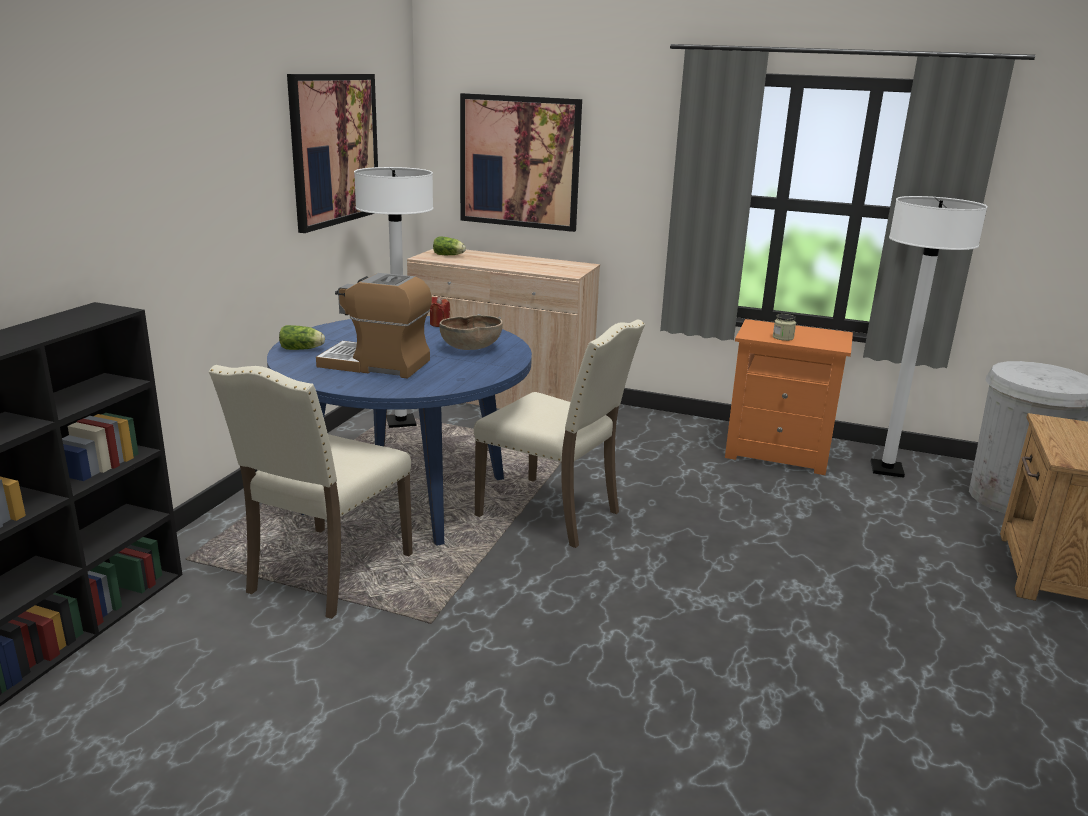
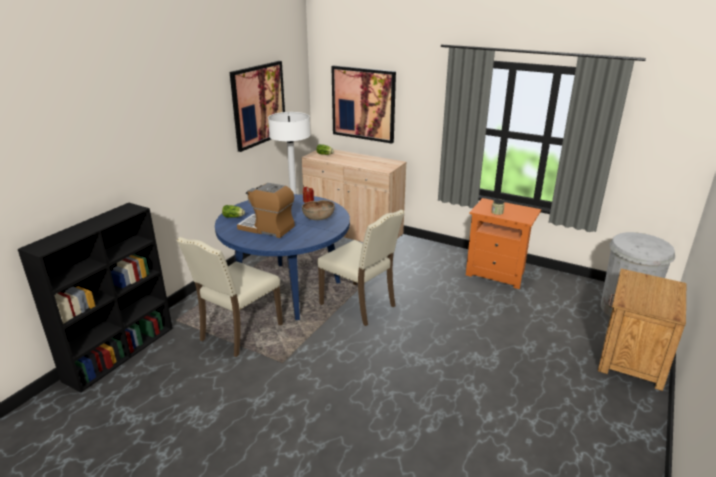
camera: 10 degrees right, 5 degrees up
white floor lamp [871,196,988,478] -> none

